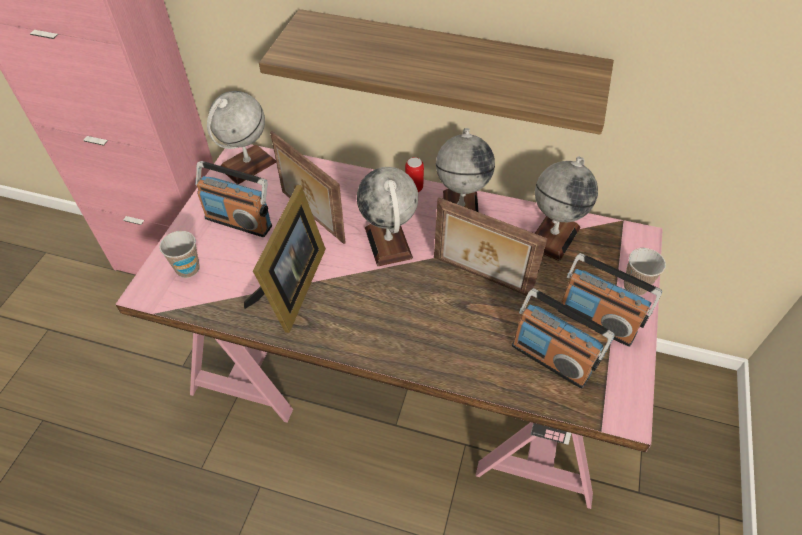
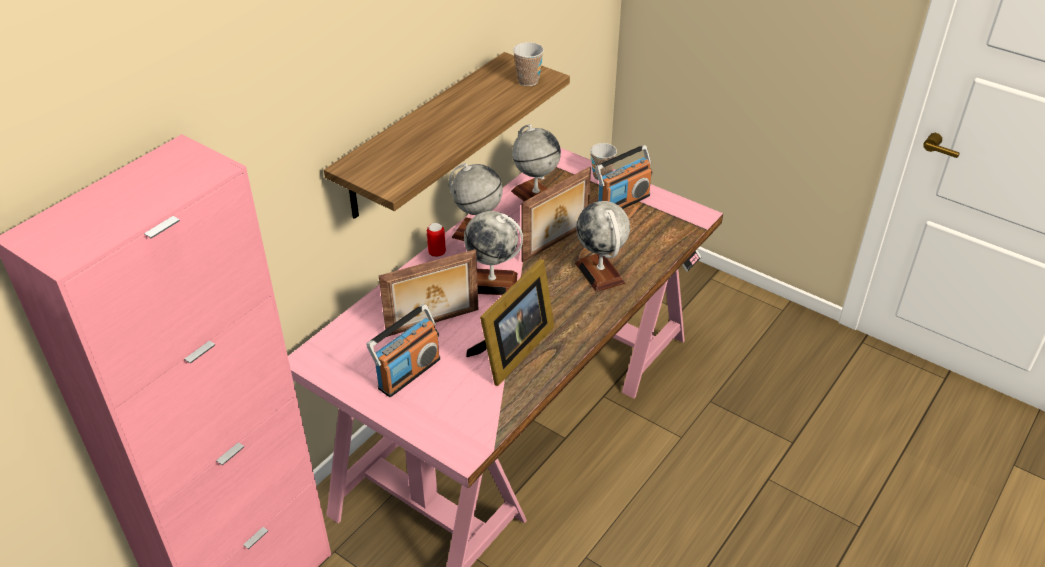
camera: 70 degrees left, 10 degrees down
cup [159,231,200,278] -> cup moved to [513,42,544,86]
globe [207,91,276,184] -> globe moved to [575,201,630,292]
picture frame [244,185,326,333] -> picture frame turned 90 degrees clockwise [466,259,555,386]
radio [512,288,615,389] -> none

